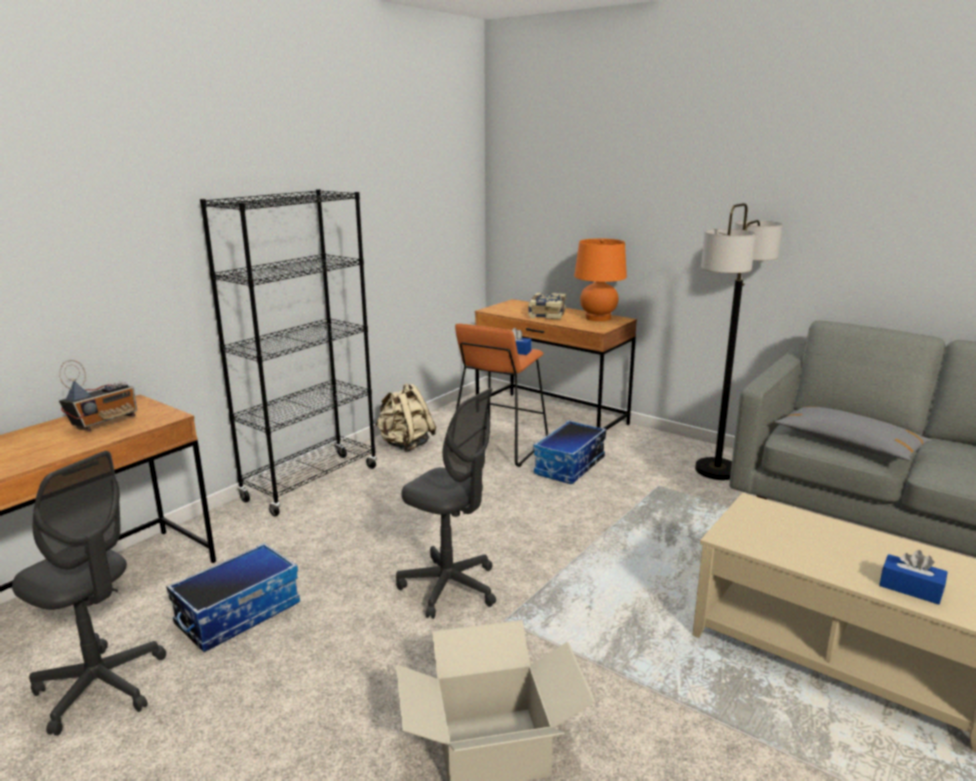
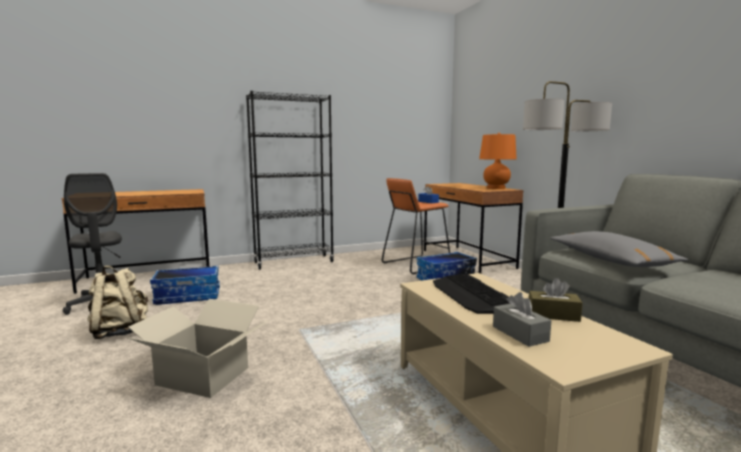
camera: 30 degrees right, 10 degrees down
radio [59,360,137,431] -> none
beige backpack [375,383,436,452] -> beige backpack moved to [87,266,148,339]
grey office chair [396,388,496,619] -> none
book [528,293,566,319] -> none
blue tissue box [879,550,947,605] -> grey tissue box [493,292,551,347]
none -> keyboard [433,274,510,314]
none -> brown tissue box [529,278,583,322]

